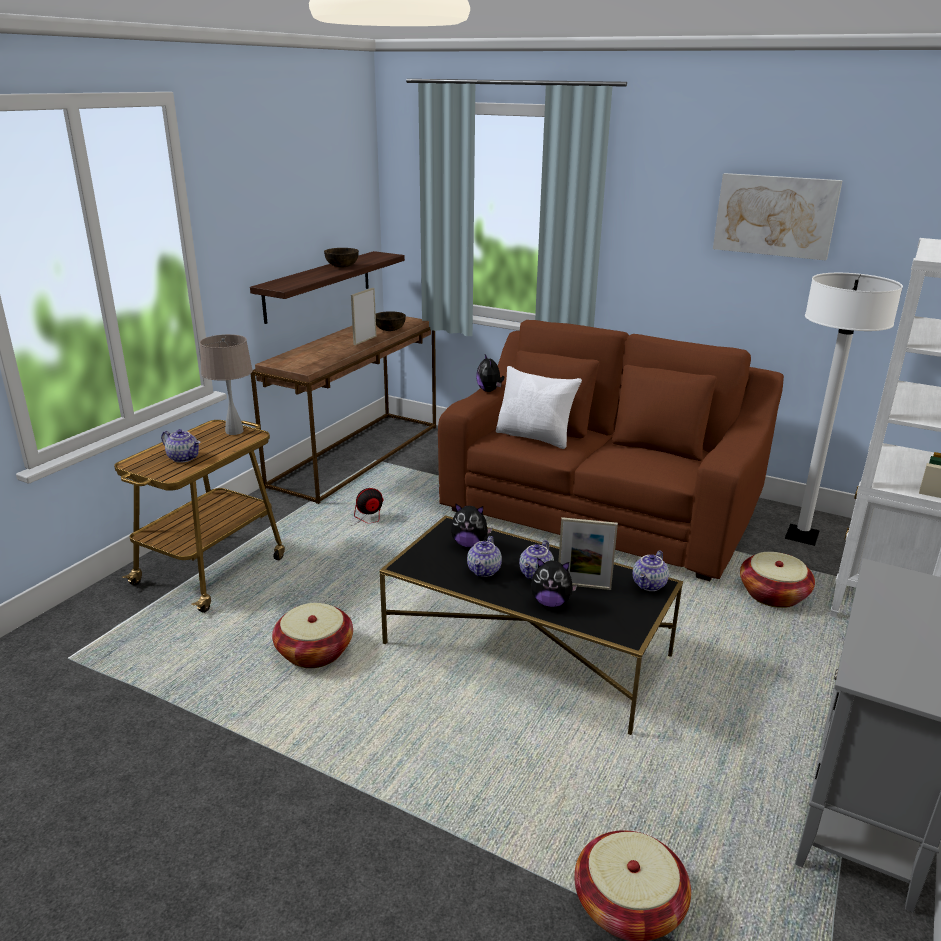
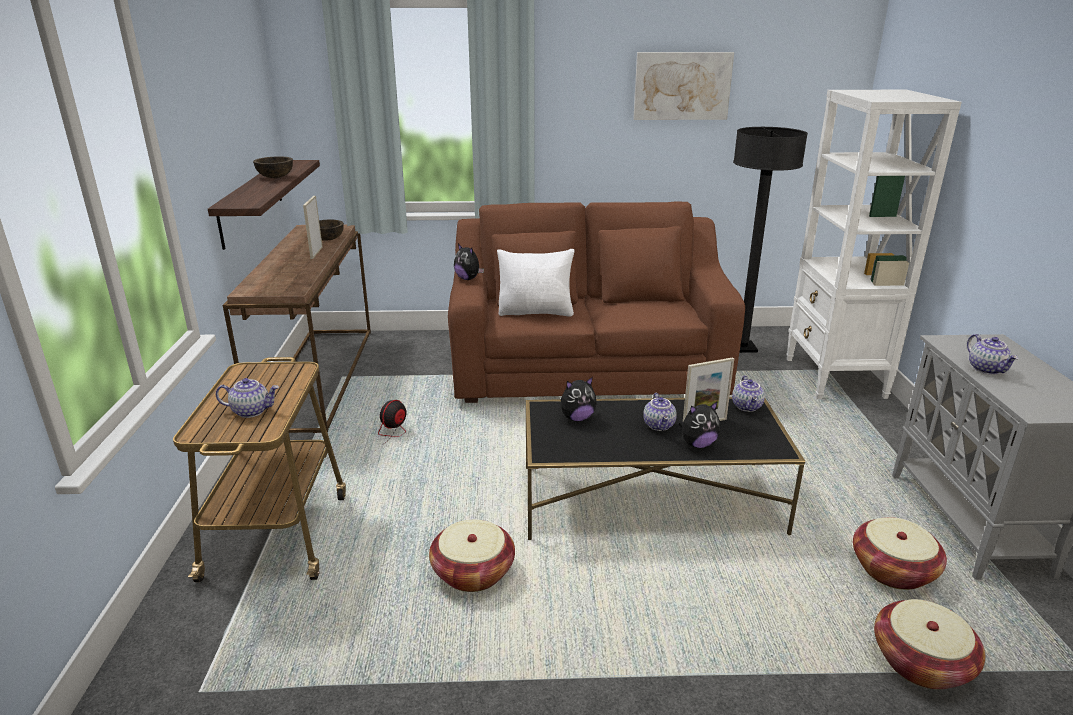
camera: 30 degrees left, 0 degrees up
beige table lamp [200,334,253,435] -> none
teapot [467,536,502,577] -> teapot moved to [967,334,1018,375]
basket [740,552,815,608] -> basket moved to [853,517,947,590]
white floor lamp [785,273,903,546] -> black floor lamp [733,127,808,353]

